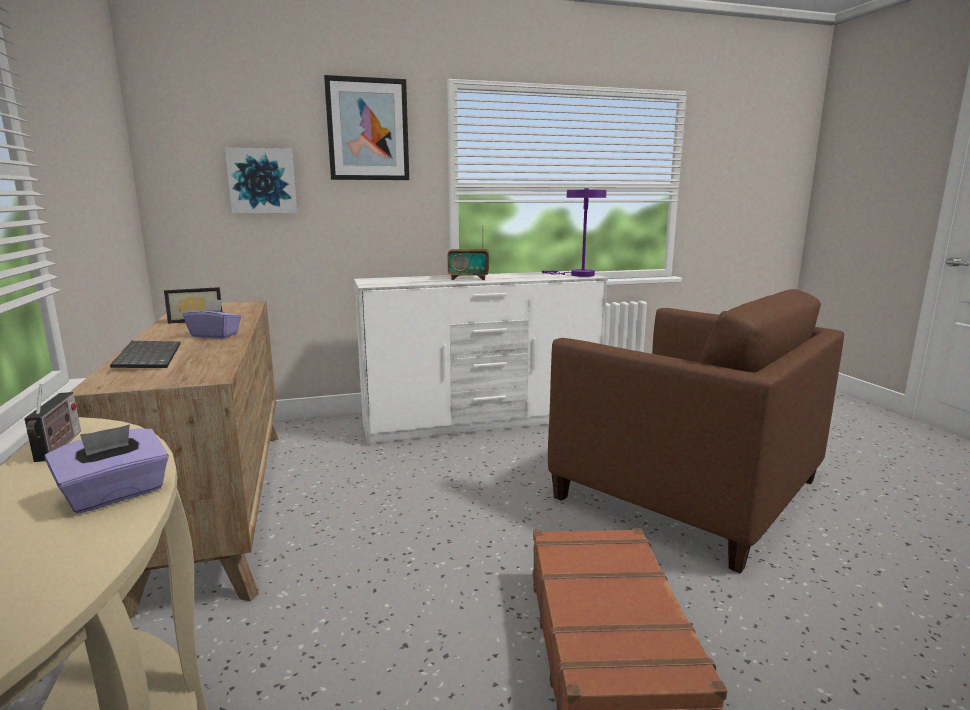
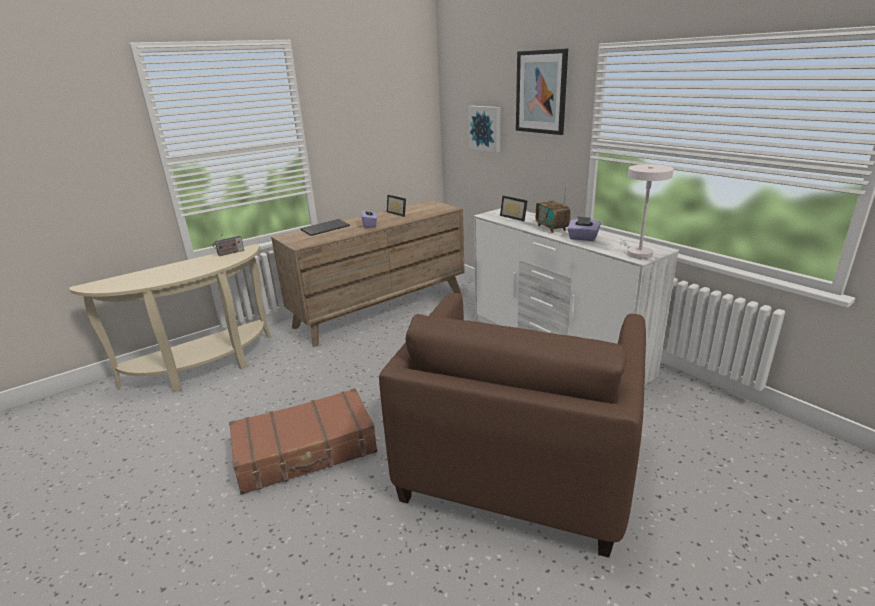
camera: 70 degrees right, 10 degrees up
purple tissue box [45,424,169,514] -> purple tissue box moved to [567,216,601,241]
purple table lamp [541,188,607,277] -> white table lamp [621,164,674,259]
none -> picture frame [500,196,528,221]

